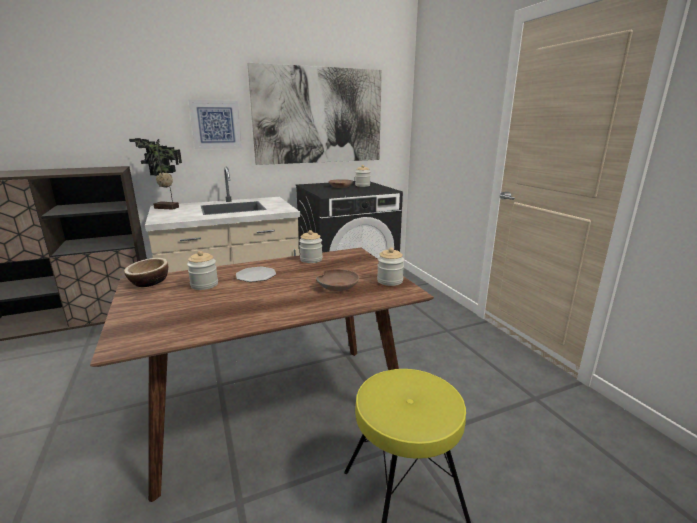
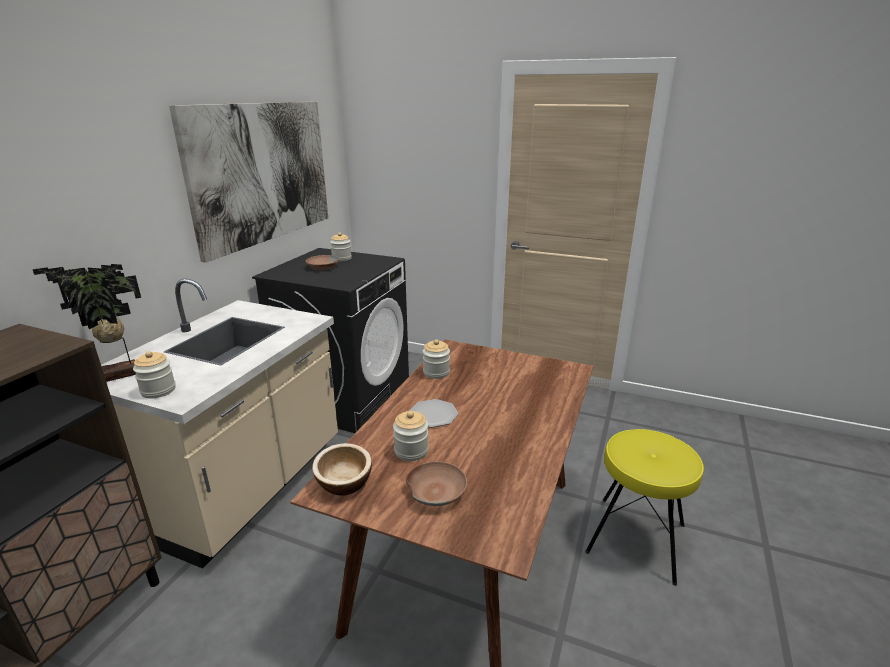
camera: 45 degrees left, 5 degrees up
picture [189,100,242,149] -> none
brown bowl [316,269,359,291] -> brown bowl moved to [406,461,467,506]
jar [377,248,404,286] -> jar moved to [133,351,176,399]

